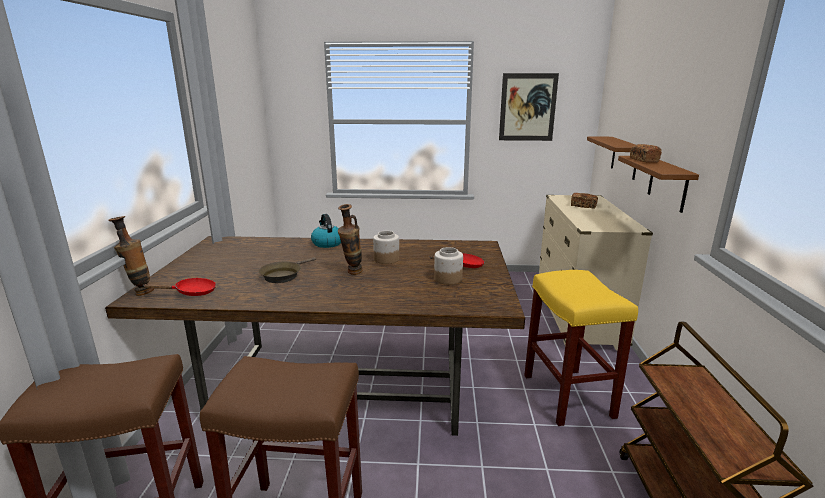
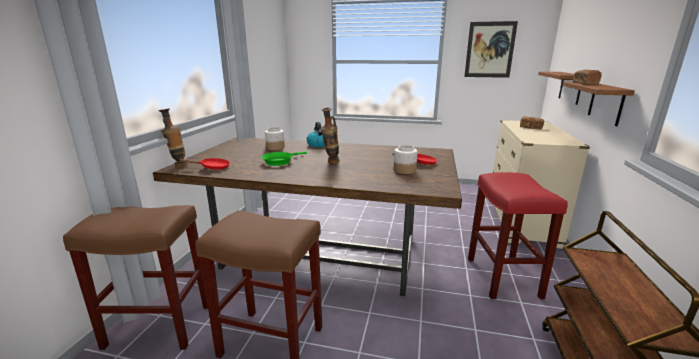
camera: 10 degrees right, 0 degrees up
brown frying pan [258,257,316,283] -> green frying pan [262,152,307,166]
jar [373,231,399,264] -> jar moved to [265,127,285,150]
yellow stool [524,270,638,426] -> red stool [468,172,568,299]

